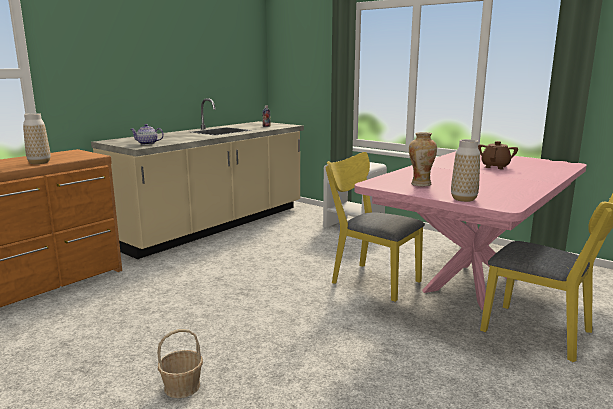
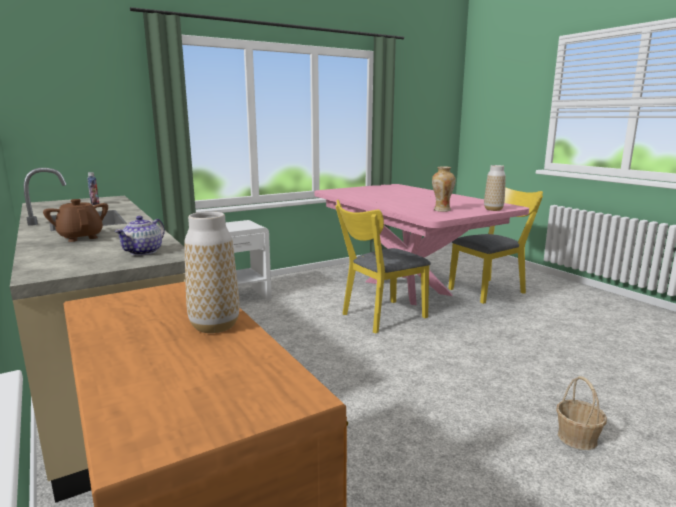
camera: 70 degrees left, 0 degrees up
brown teapot [478,141,518,169] -> brown teapot moved to [43,199,108,242]

